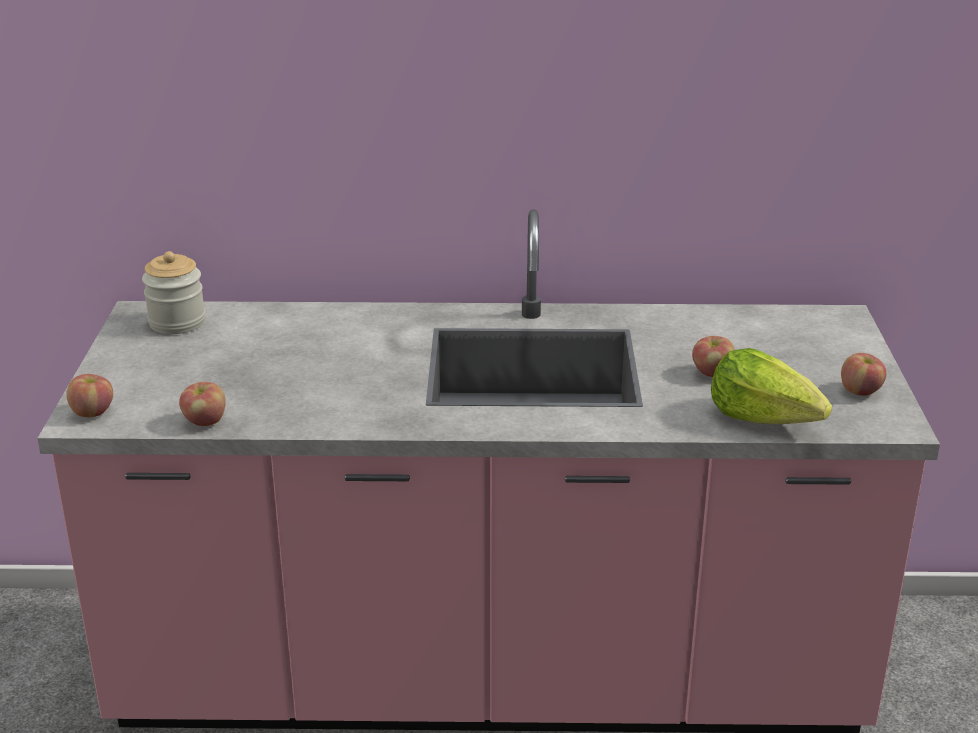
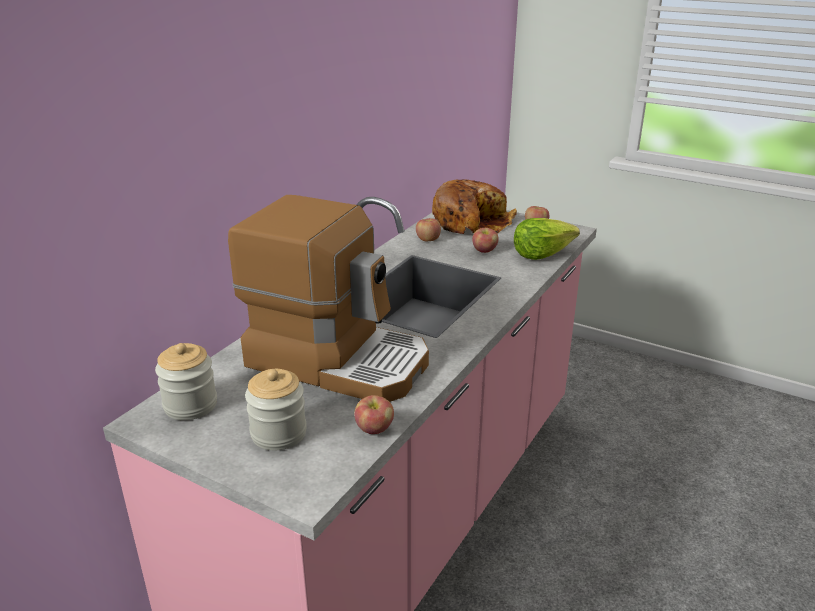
camera: 60 degrees left, 0 degrees up
apple [66,374,113,417] -> apple moved to [416,218,441,242]
none -> coffee machine [228,195,429,402]
none -> jar [245,369,307,450]
none -> bread [432,179,517,234]

